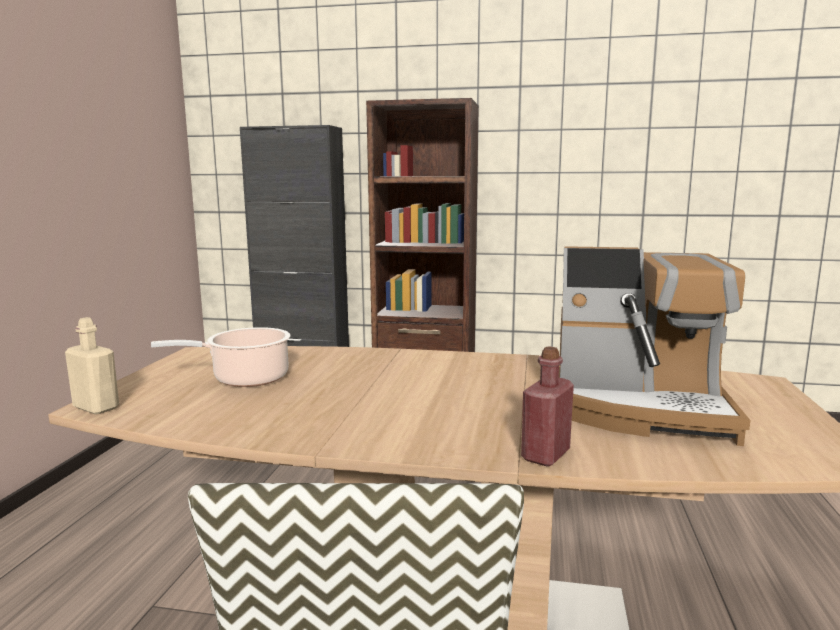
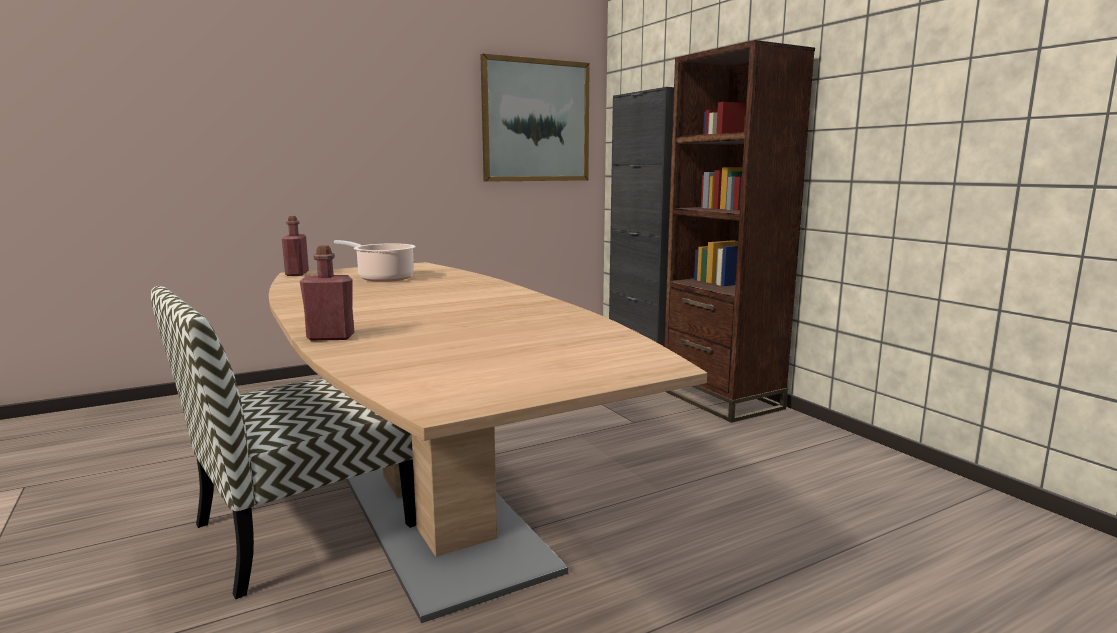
camera: 50 degrees right, 0 degrees up
beige bottle [65,317,119,415] -> red bottle [282,216,309,276]
coffee machine [559,246,750,446] -> none
none -> picture [480,54,590,182]

